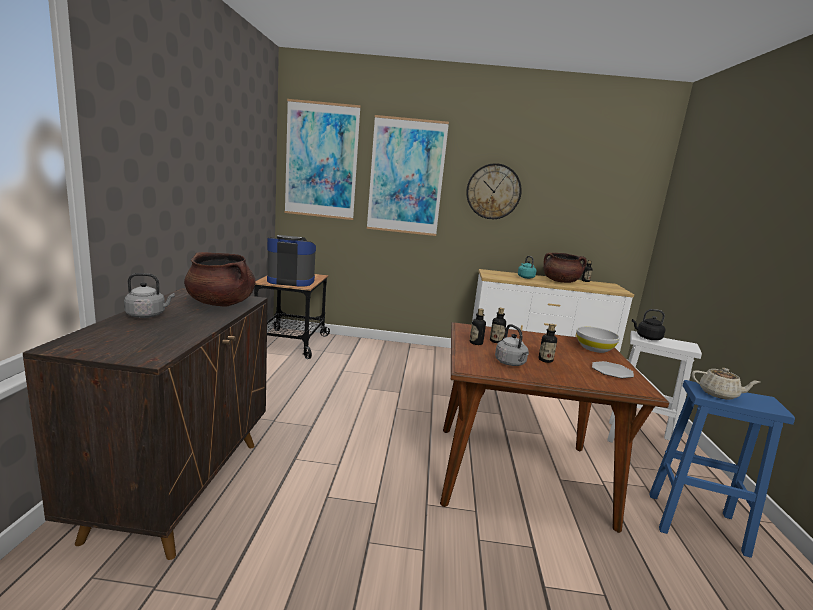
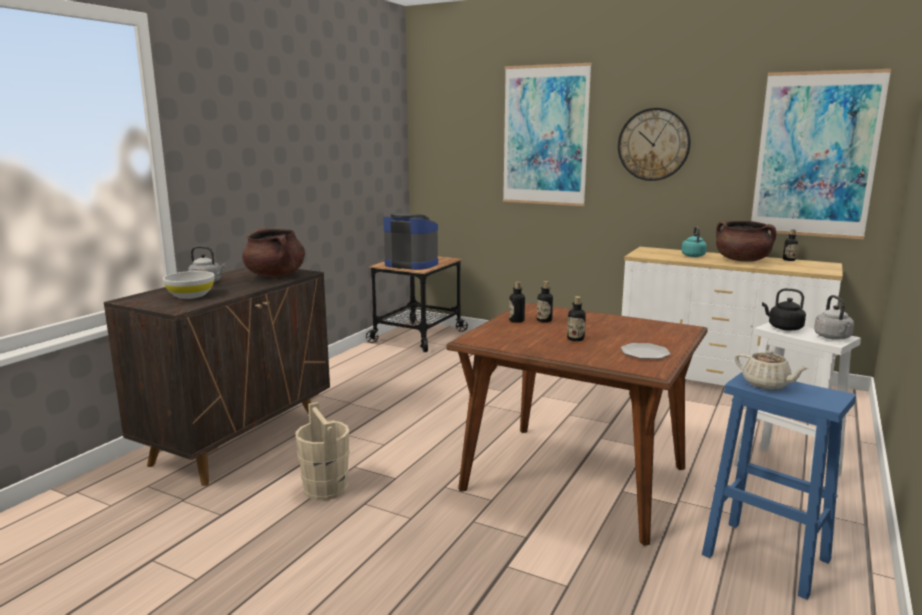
camera: 25 degrees right, 0 degrees up
picture [284,99,361,220] -> picture moved to [751,69,891,239]
grey kettle [495,324,529,366] -> grey kettle moved to [814,295,854,340]
white bowl [576,326,620,353] -> white bowl moved to [163,271,215,299]
none -> beige bucket [295,402,349,500]

